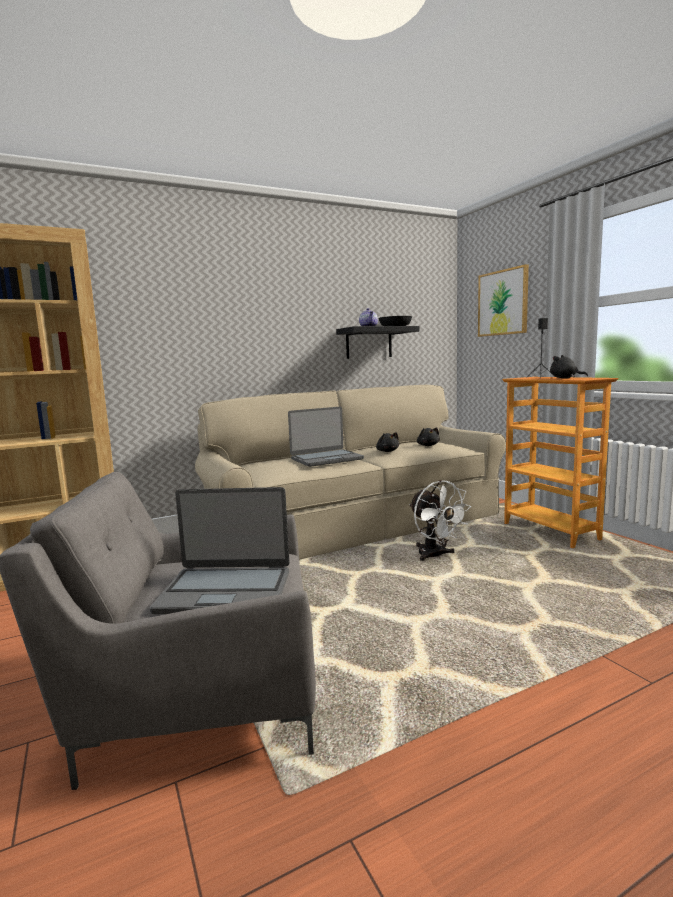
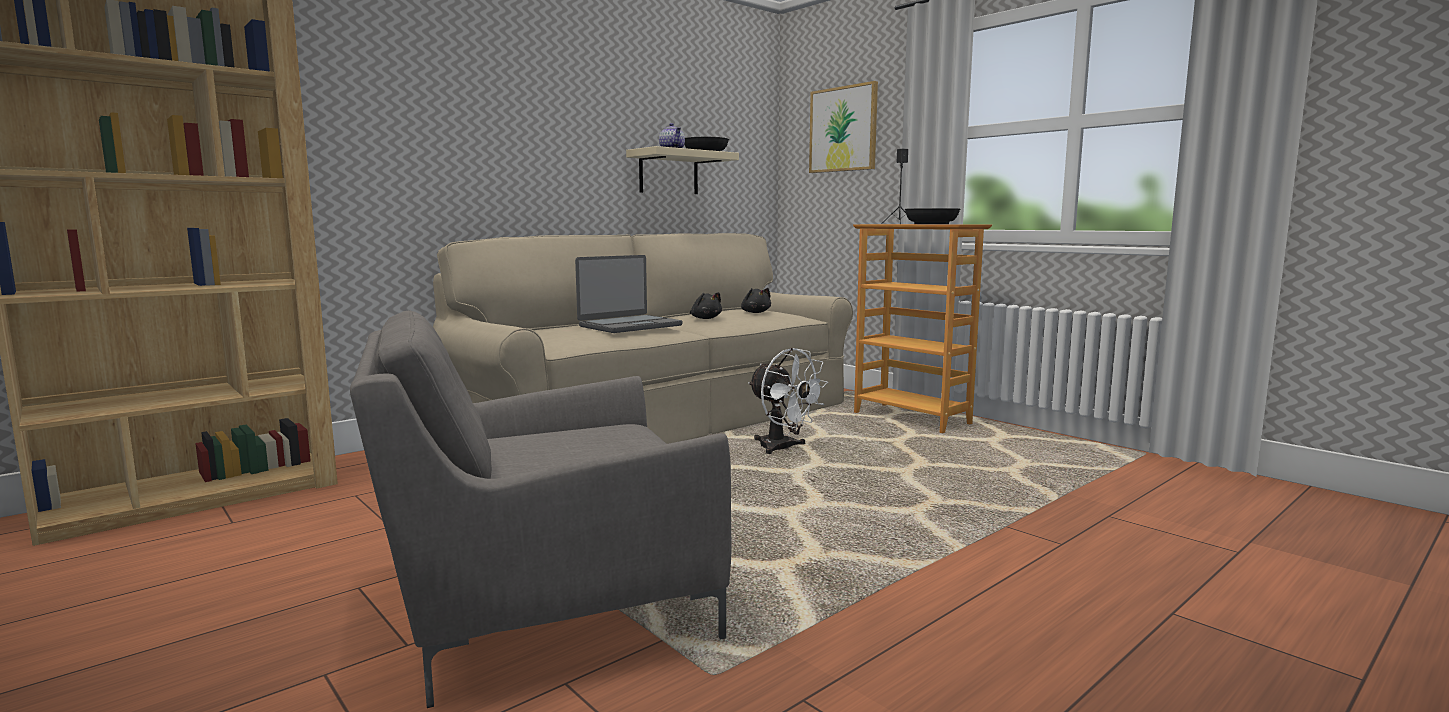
camera: 15 degrees left, 0 degrees up
laptop [150,487,290,614] -> none
black shelf [336,326,420,359] -> beige shelf [626,146,739,194]
black plush toy [550,355,588,378] -> black bowl [904,208,960,224]

